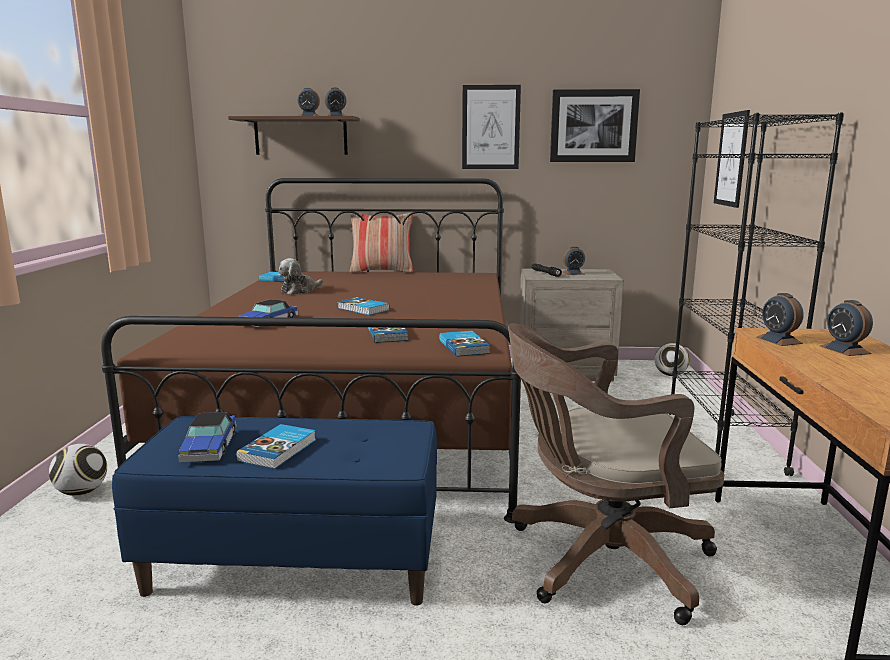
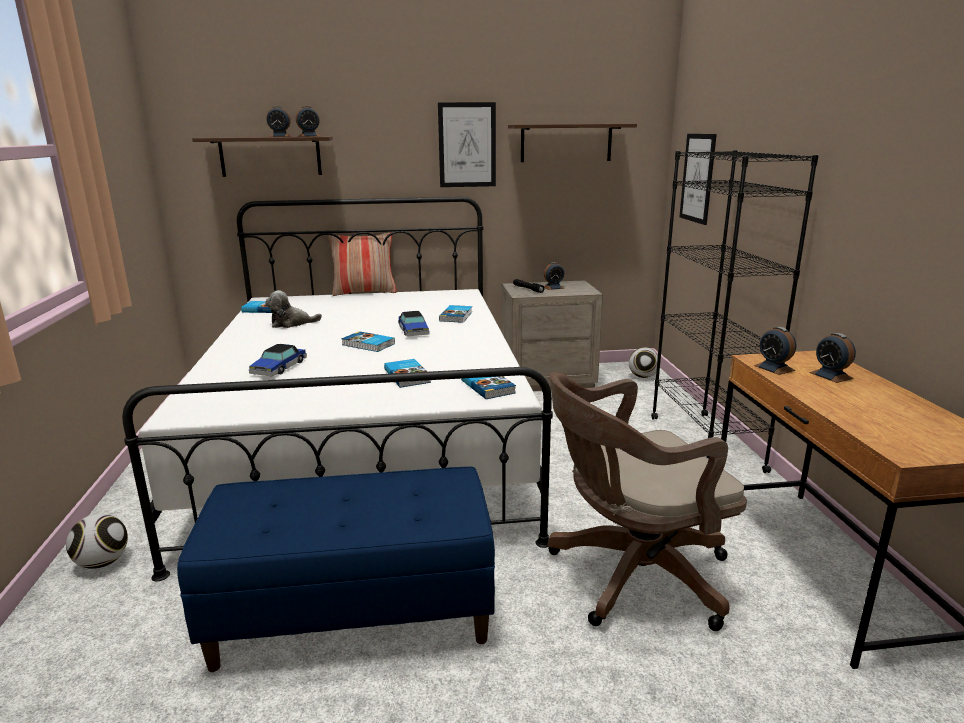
camera: 10 degrees left, 5 degrees up
brown bed [101,178,521,523] -> white bed [122,197,553,581]
toy car [178,412,237,462] -> toy car moved to [398,311,430,337]
book [236,424,316,469] -> book moved to [439,305,472,323]
plush toy [279,258,323,295] -> plush toy turned 45 degrees clockwise [265,290,322,328]
picture [550,89,640,162] -> shelf [508,124,637,162]

